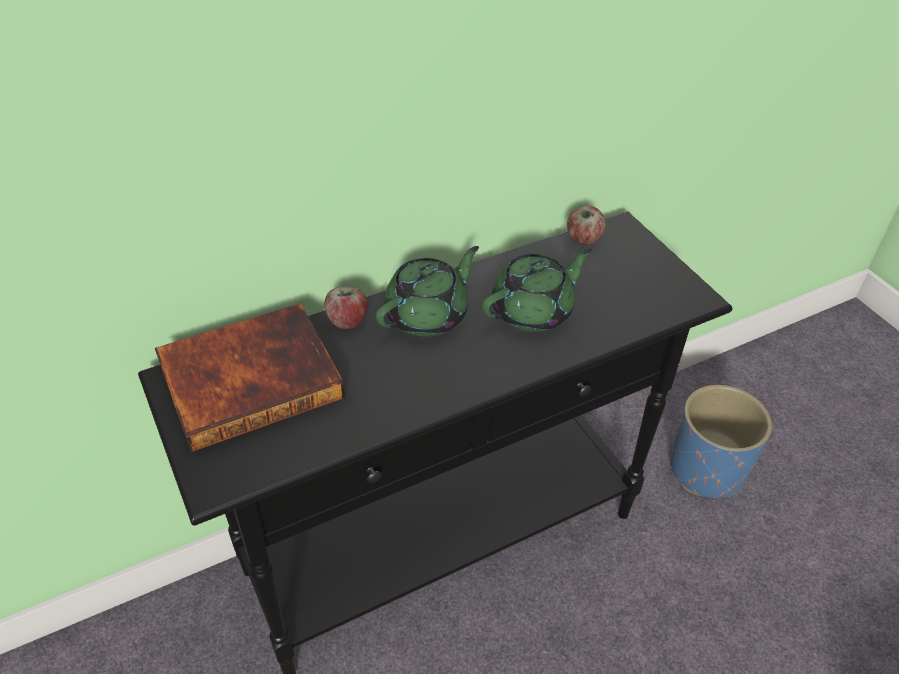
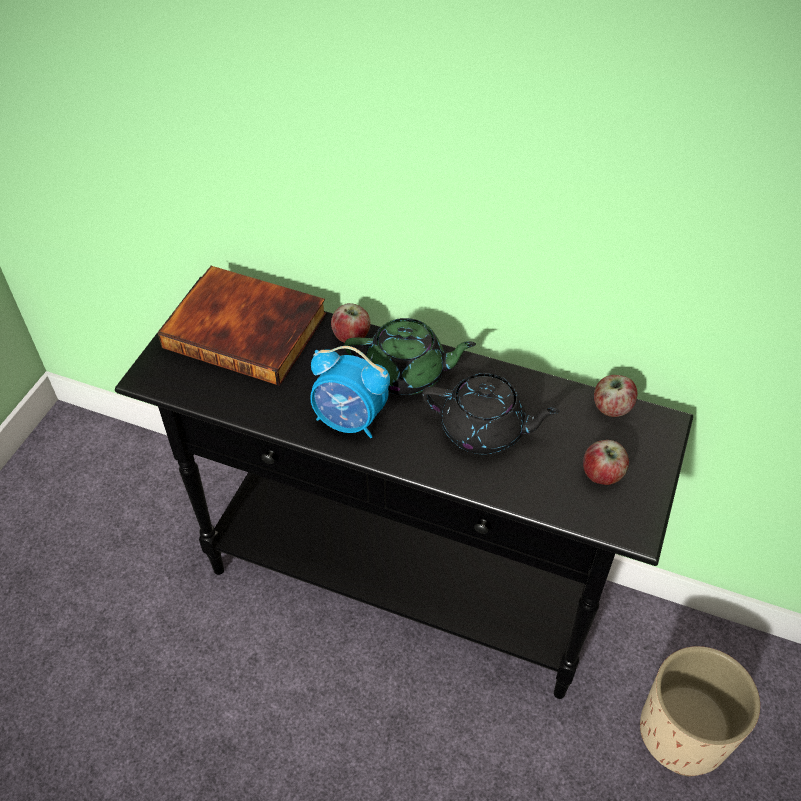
camera: 50 degrees right, 5 degrees up
green teapot [482,248,592,332] -> black teapot [422,373,560,455]
blue planter [671,385,772,498] -> beige planter [640,646,760,776]
none -> alarm clock [310,346,390,438]
none -> apple [583,440,629,485]

